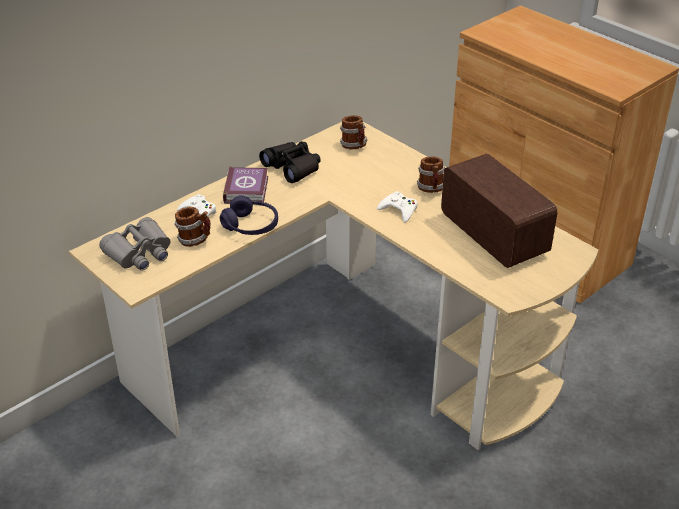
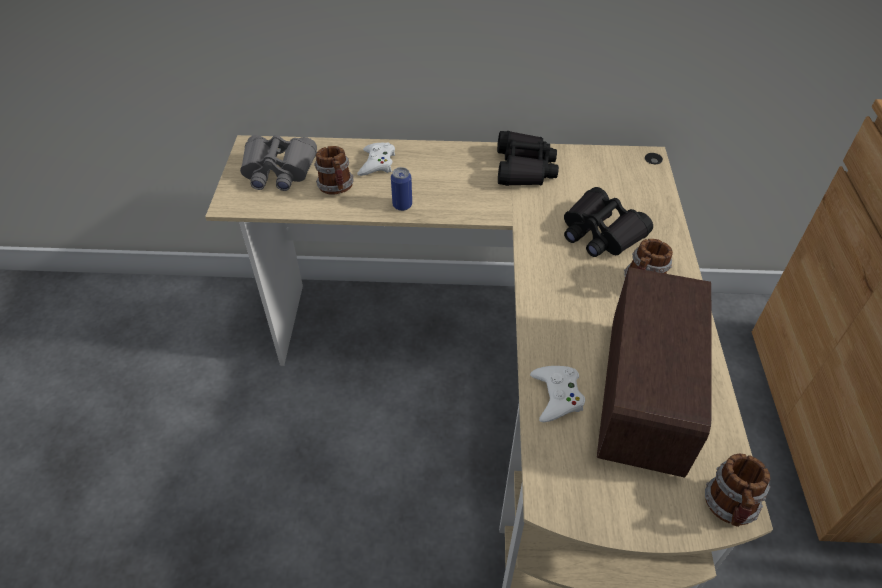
camera: 45 degrees right, 10 degrees up
purple headphones [220,196,278,235] -> can [391,167,412,211]
book [223,166,268,204] -> none
mug [340,115,367,149] -> mug moved to [705,454,770,527]
white game controller [377,191,418,223] -> white game controller moved to [530,366,585,422]
none -> black binoculars [564,187,653,257]

